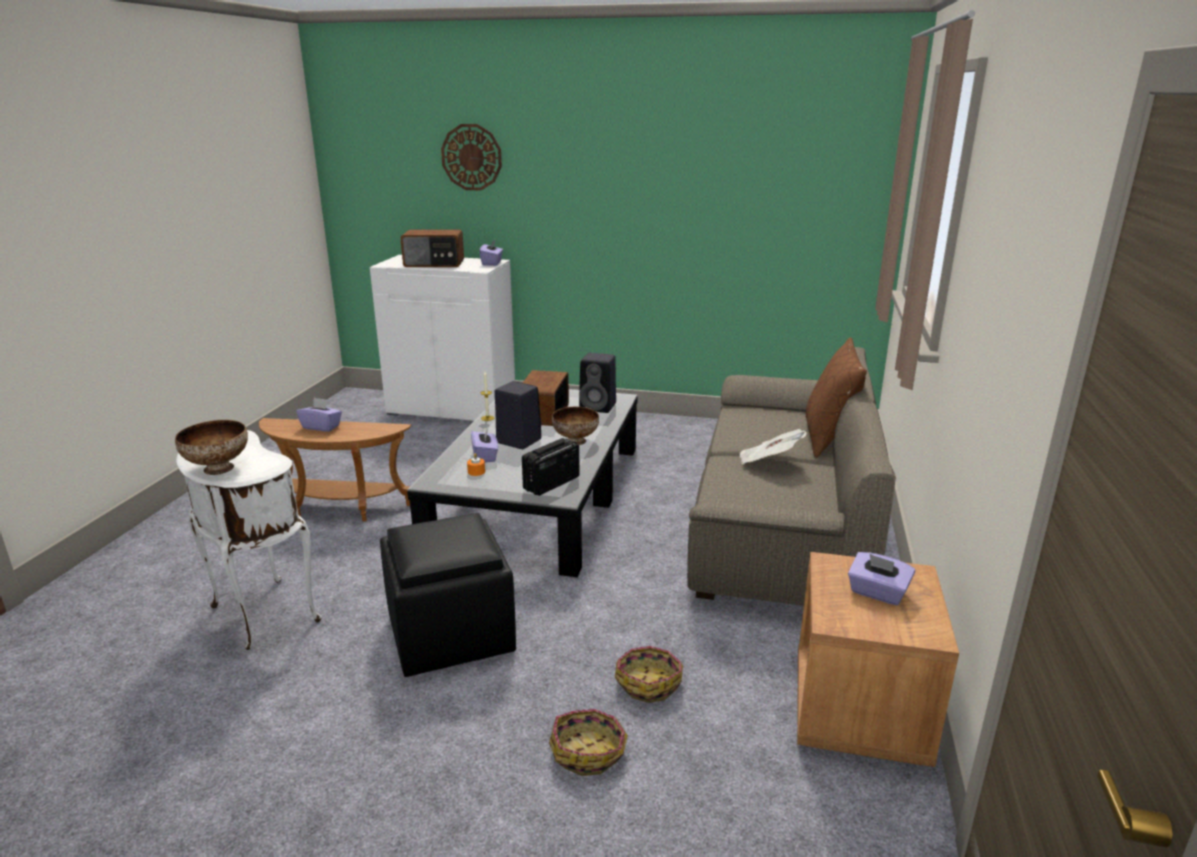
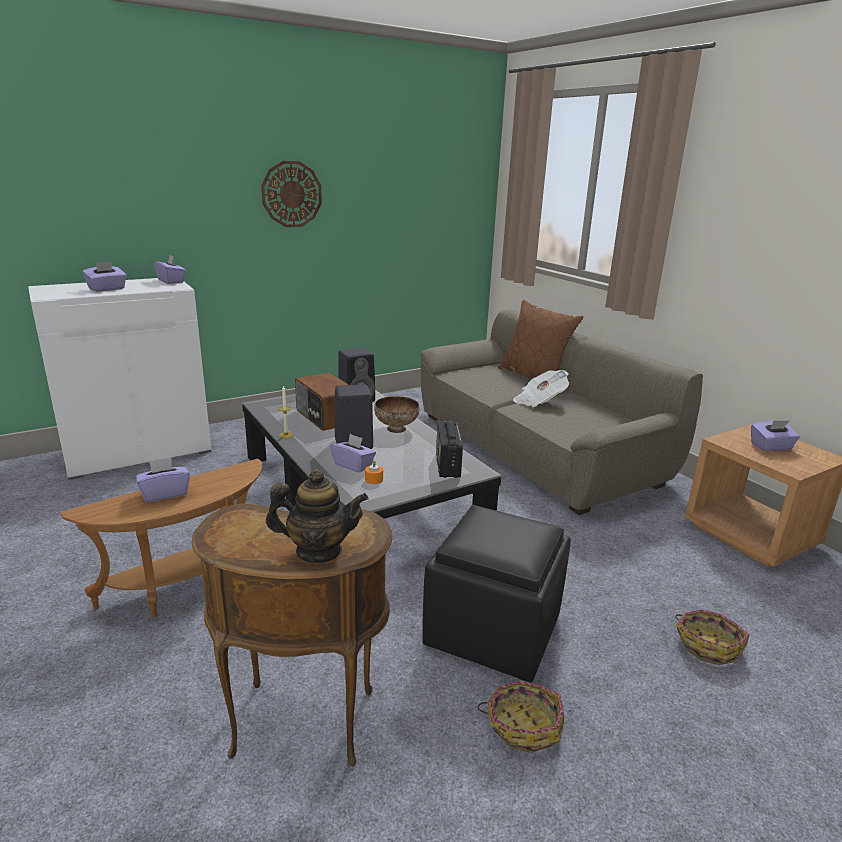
camera: 45 degrees left, 0 degrees up
bowl [175,420,248,475] -> teapot [266,469,368,563]
white side table [176,430,322,650] -> brown side table [192,503,392,766]
radio [401,229,464,267] -> purple tissue box [82,262,127,292]
wall clock [441,124,502,191] -> wall clock moved to [261,161,322,227]
basket [615,646,683,703] -> basket moved to [478,681,564,753]

